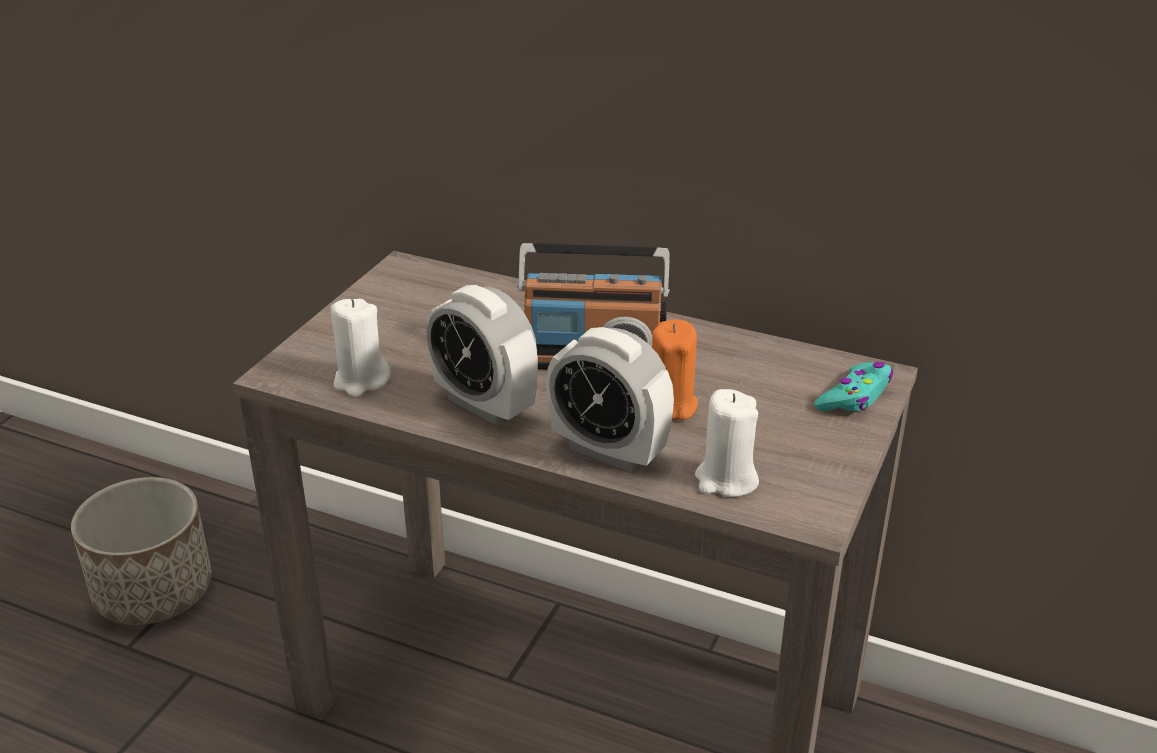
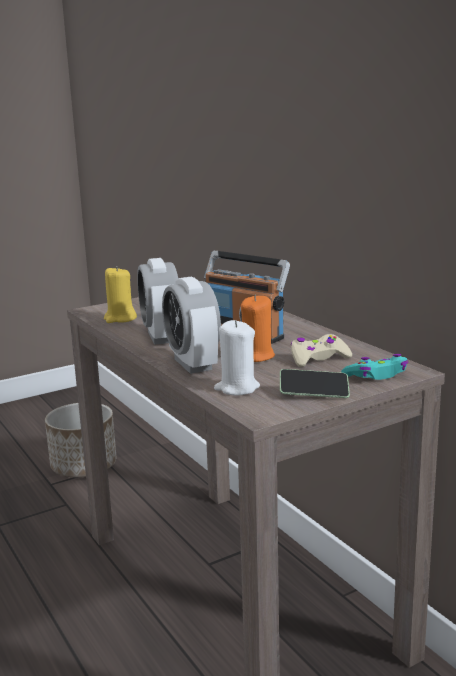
camera: 35 degrees right, 15 degrees down
white candle [331,299,390,397] -> yellow candle [104,266,137,323]
none -> phone [280,369,350,398]
none -> beige game controller [290,334,352,367]

